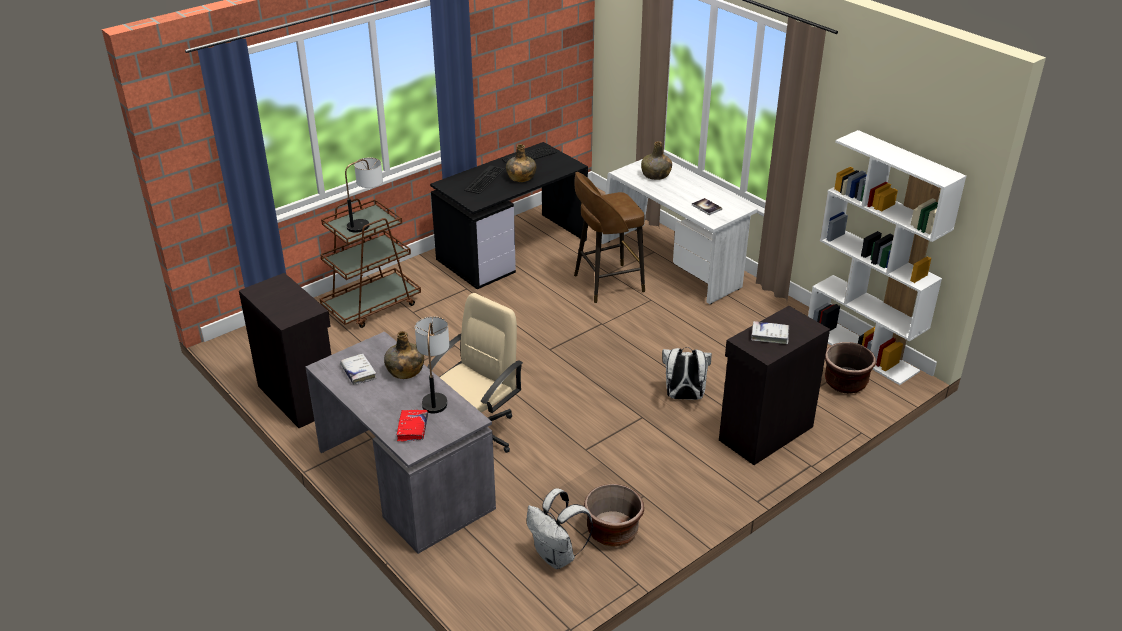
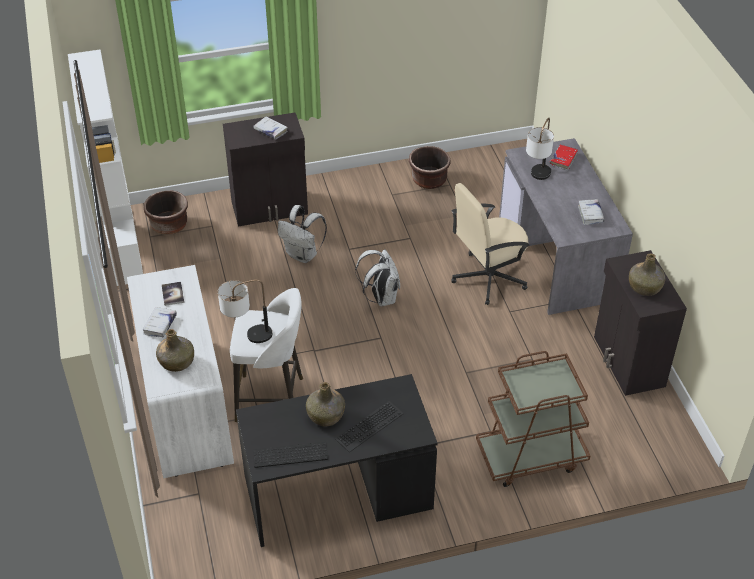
camera: 155 degrees left, 10 degrees up
table lamp [345,157,383,233] -> table lamp moved to [218,279,272,343]
green bottle [384,331,424,379] -> green bottle moved to [629,253,665,296]
white backpack [526,488,593,569] -> white backpack moved to [355,249,400,307]
brown stool [574,172,645,303] -> white stool [230,288,303,422]
none -> white book [143,307,177,337]

